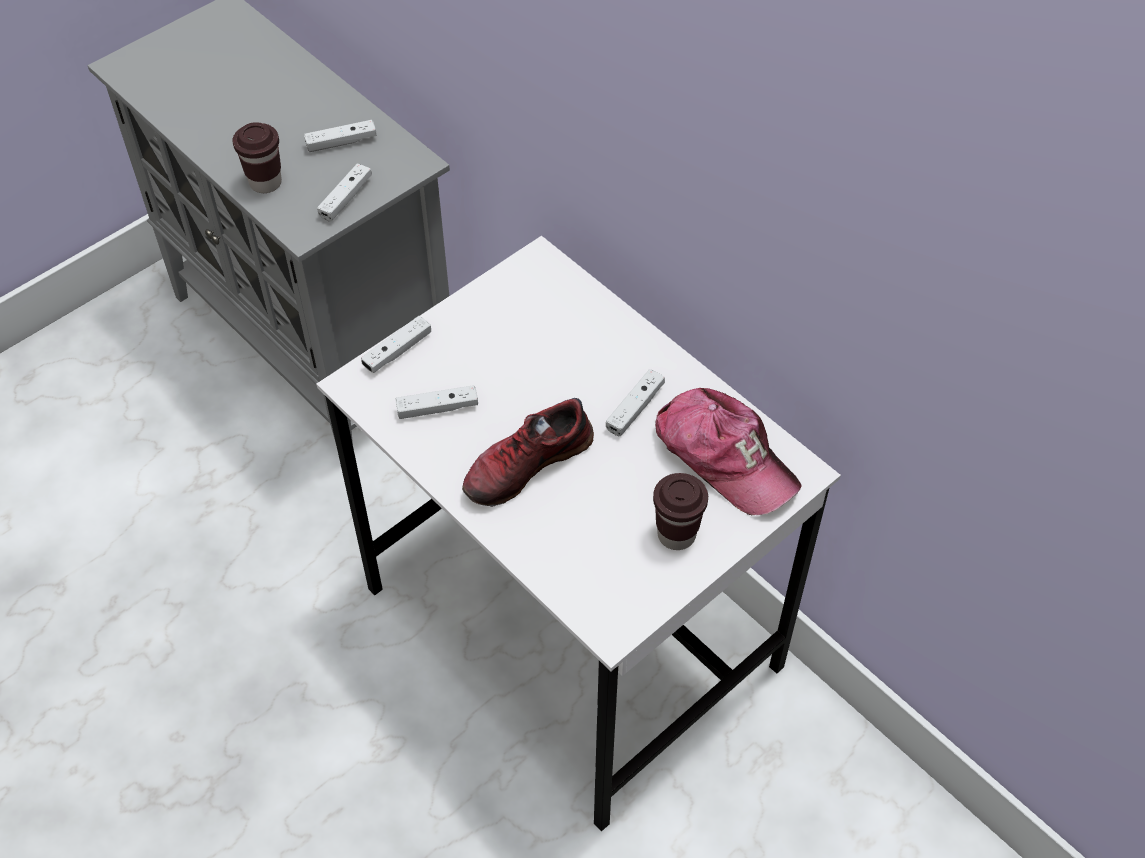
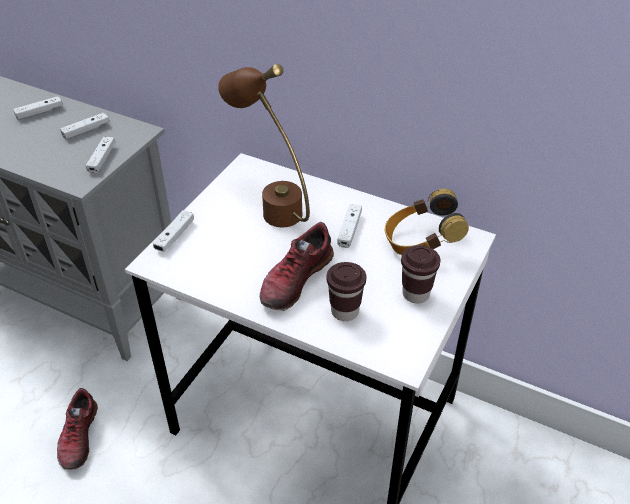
camera: 20 degrees left, 10 degrees down
brown cup [232,122,282,193] -> brown cup moved to [327,262,366,321]
white game controller [395,385,478,419] -> white game controller moved to [13,96,63,120]
cap [655,388,802,515] -> headphones [385,189,469,255]
none -> shoe [57,388,98,470]
none -> brown table lamp [218,64,310,227]

